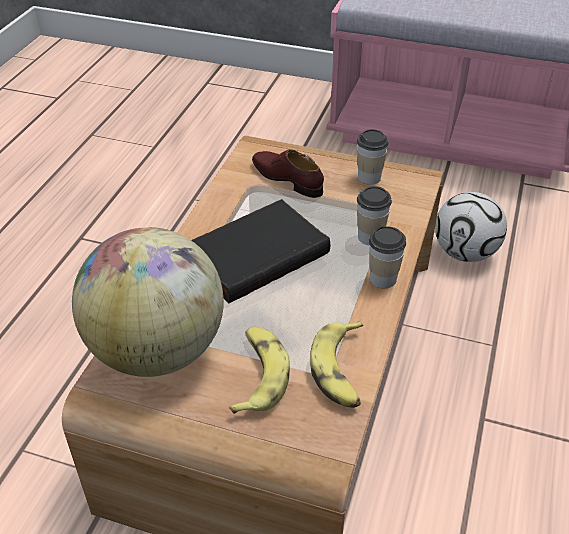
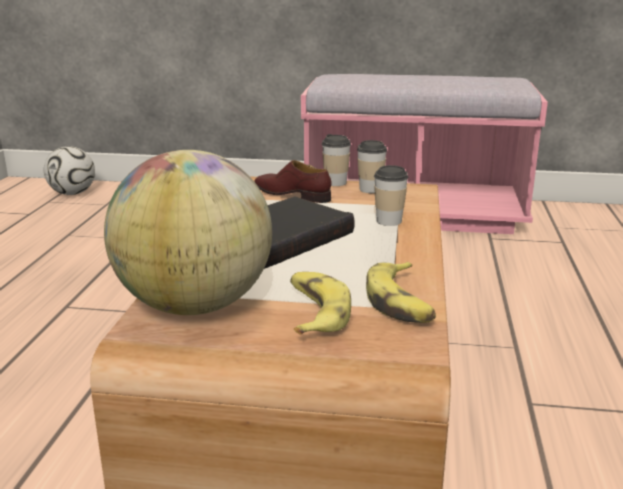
camera: 10 degrees left, 20 degrees down
cup [369,226,406,288] -> cup moved to [322,134,351,186]
football [435,192,507,262] -> football moved to [44,146,95,195]

